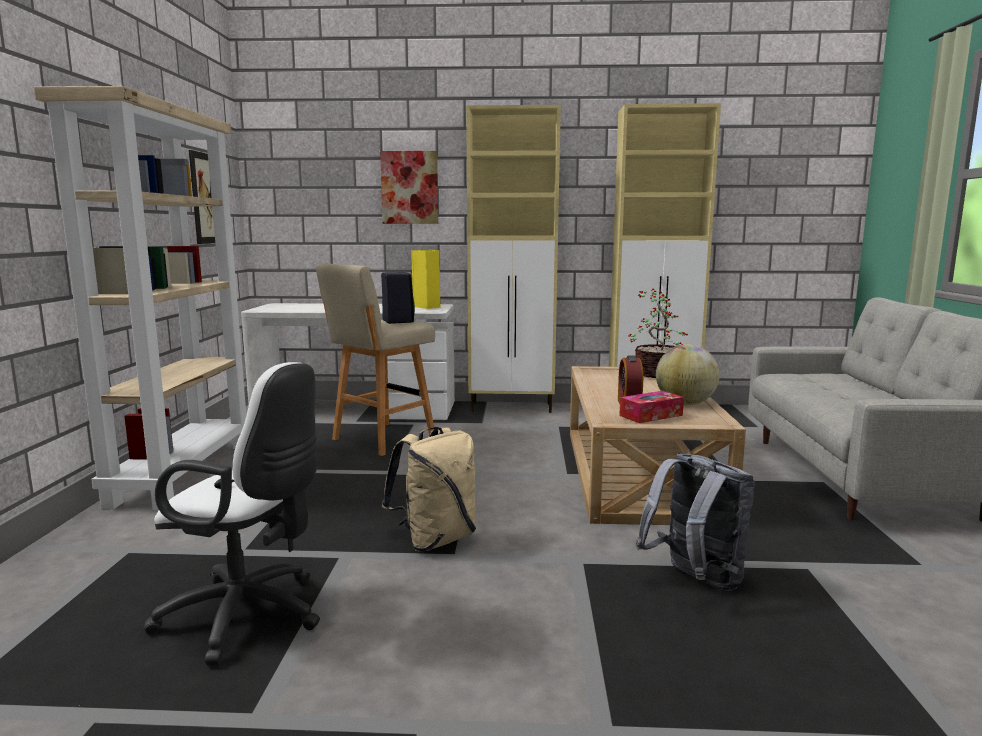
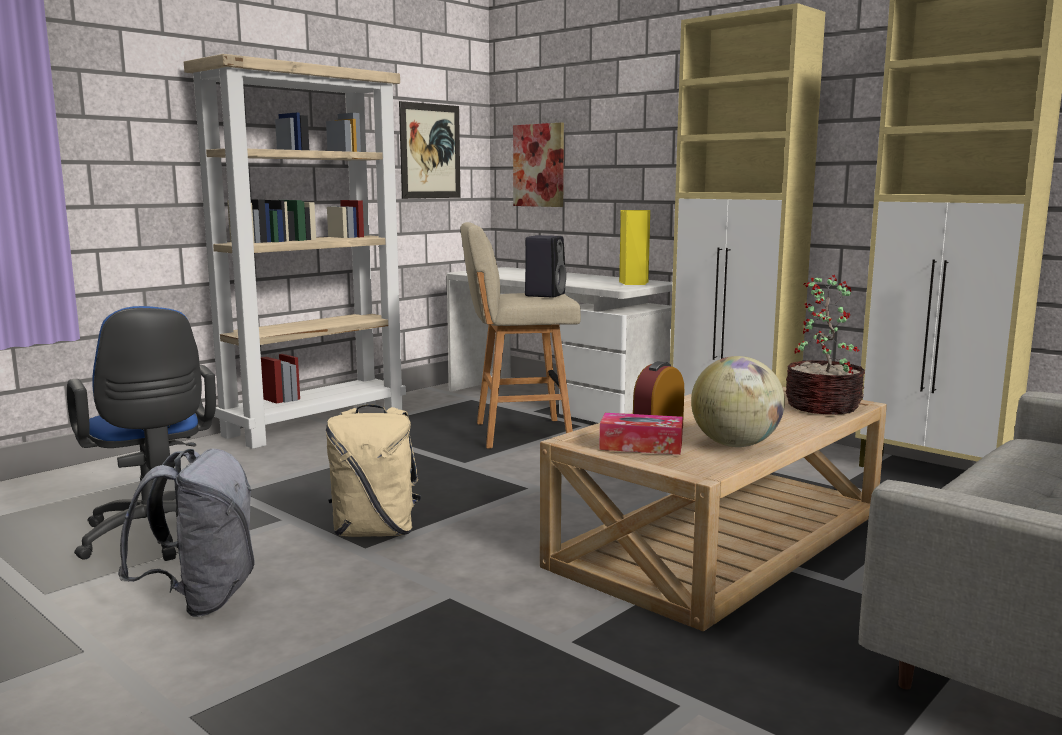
camera: 40 degrees right, 0 degrees up
white office chair [144,362,320,666] -> blue office chair [67,306,216,561]
picture [380,151,438,224] -> picture moved to [513,123,564,207]
grey backpack [636,454,755,591] -> grey backpack moved to [118,449,255,617]

